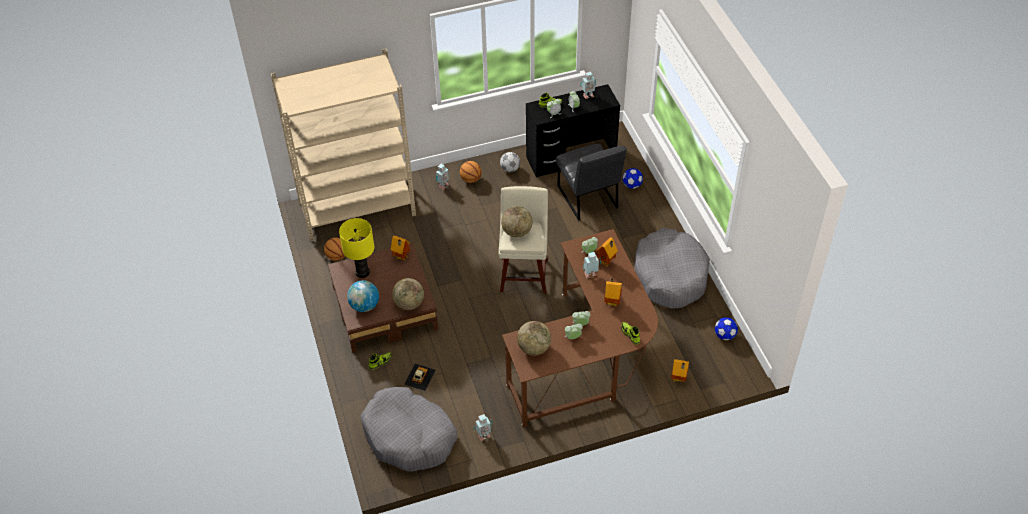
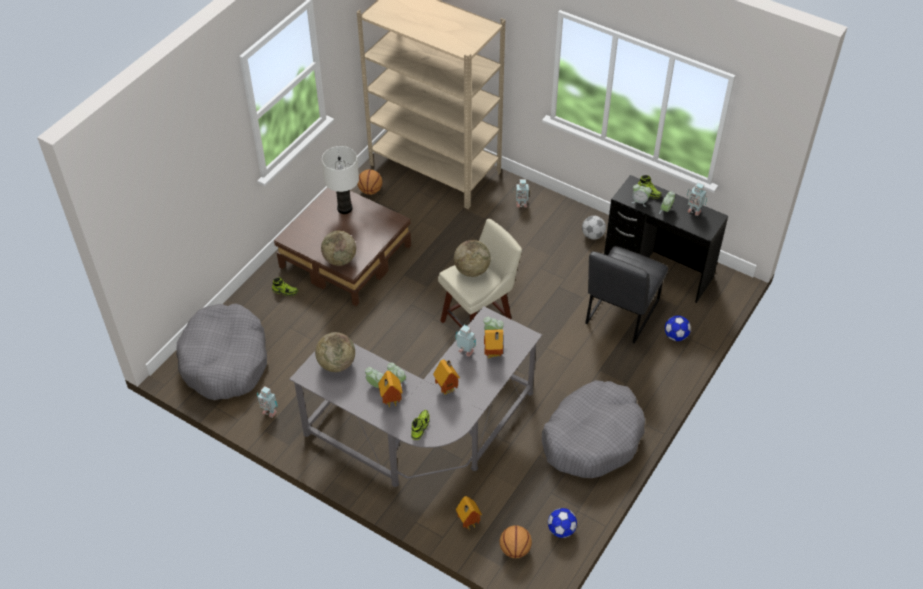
camera: 50 degrees right, 0 degrees up
yellow table lamp [339,218,374,278] -> white table lamp [322,146,359,214]
globe [347,280,379,312] -> none
toy house [391,235,410,261] -> toy house moved to [378,371,403,407]
toy car [404,364,436,391] -> none
basketball [460,161,482,183] -> basketball moved to [500,525,532,558]
brown desk [502,229,658,427] -> grey desk [289,306,542,487]

